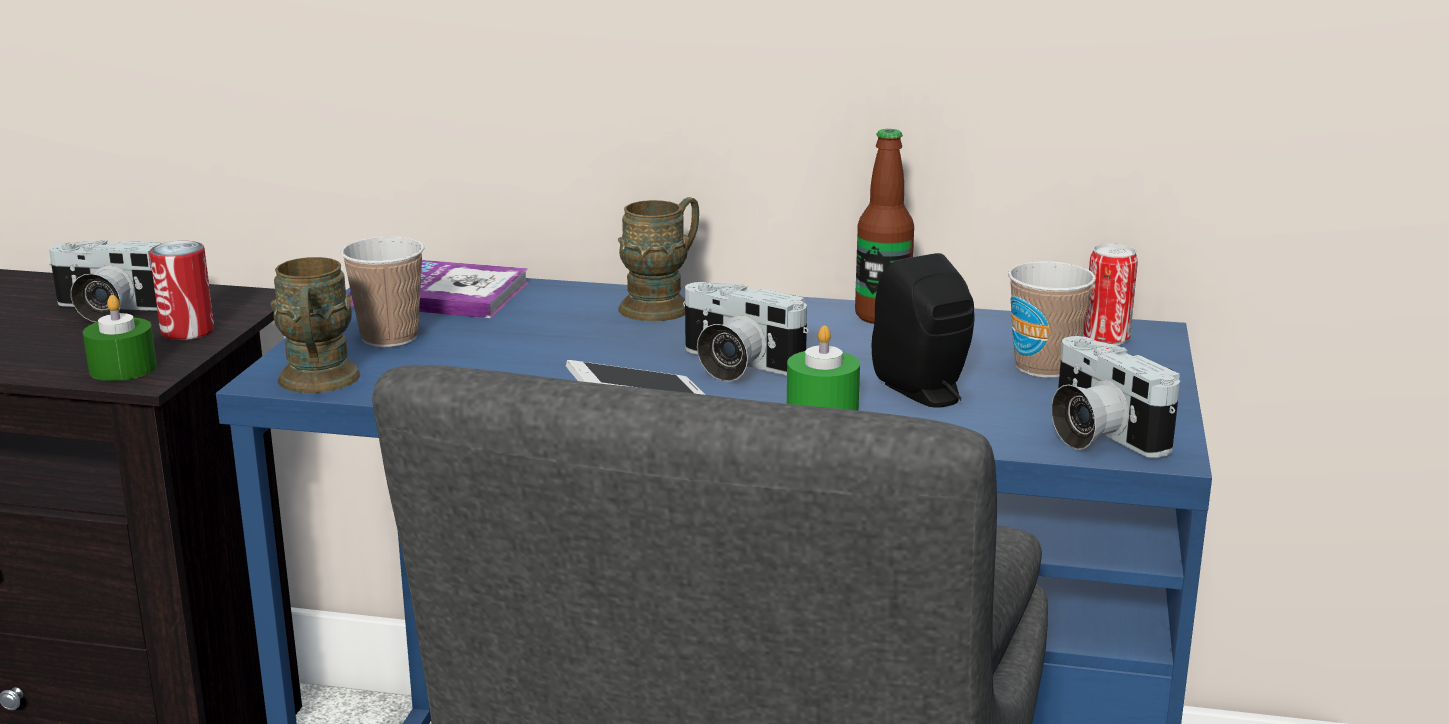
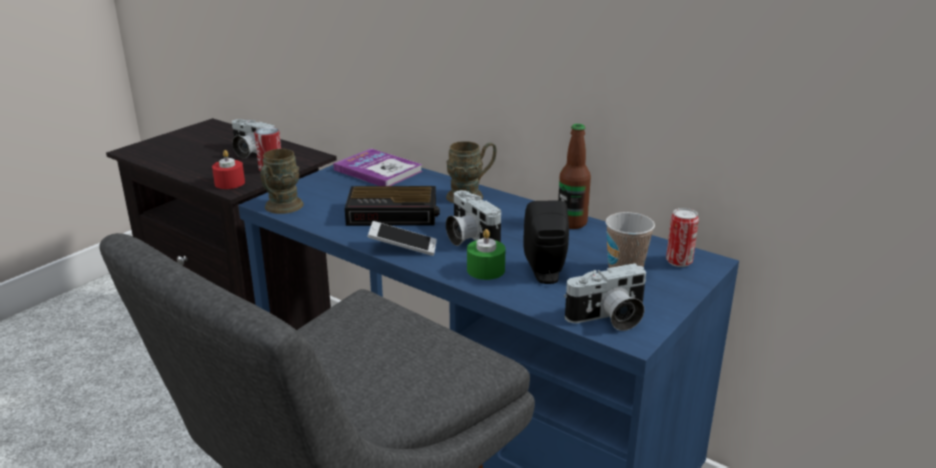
camera: 25 degrees right, 5 degrees up
green candle [83,295,157,381] -> red candle [212,150,245,189]
cup [341,236,424,347] -> none
camera [1051,336,1180,458] -> camera turned 105 degrees counterclockwise [564,263,646,331]
none -> alarm clock [345,186,440,226]

